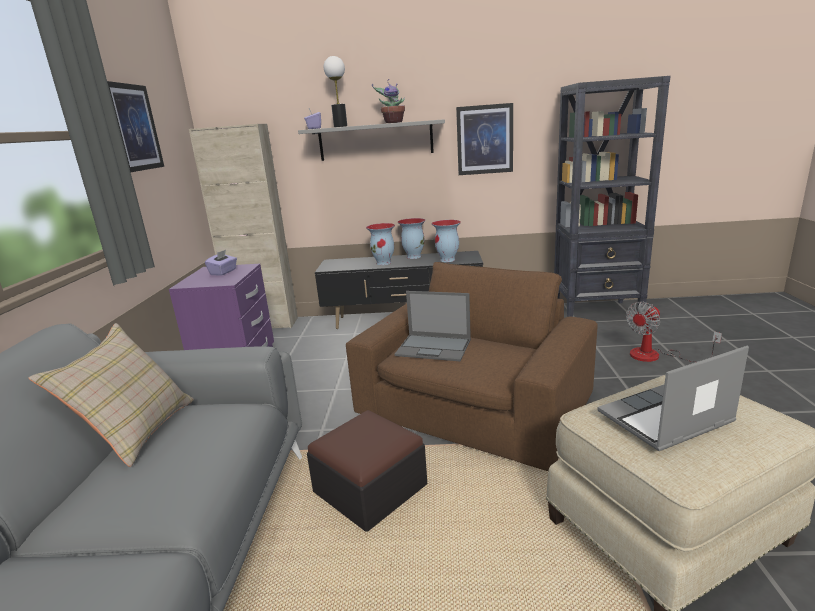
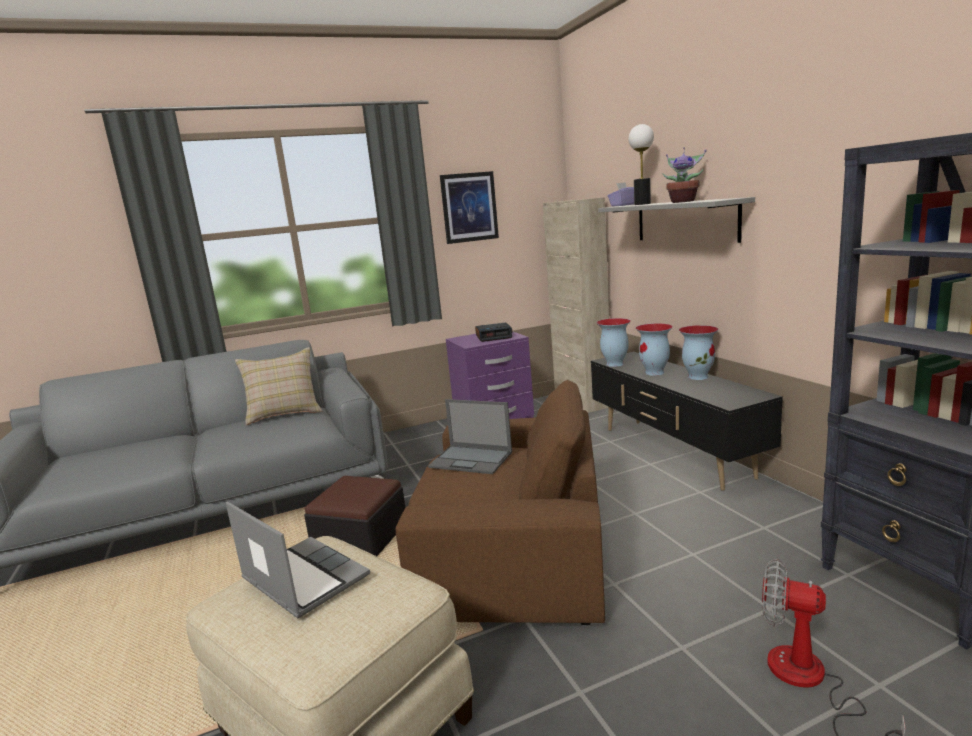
camera: 65 degrees right, 5 degrees down
purple tissue box [205,250,237,275] -> alarm clock [475,323,512,342]
laptop [395,291,471,361] -> laptop turned 60 degrees counterclockwise [428,399,512,474]
vase [432,220,461,262] -> vase moved to [596,318,631,367]
picture [456,103,513,175] -> none

